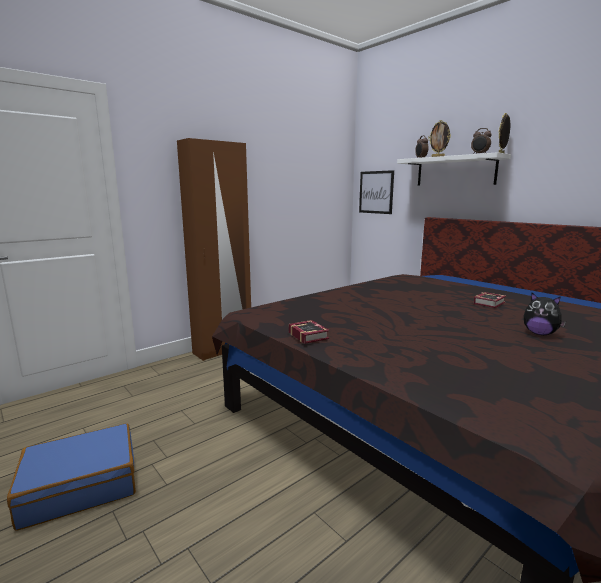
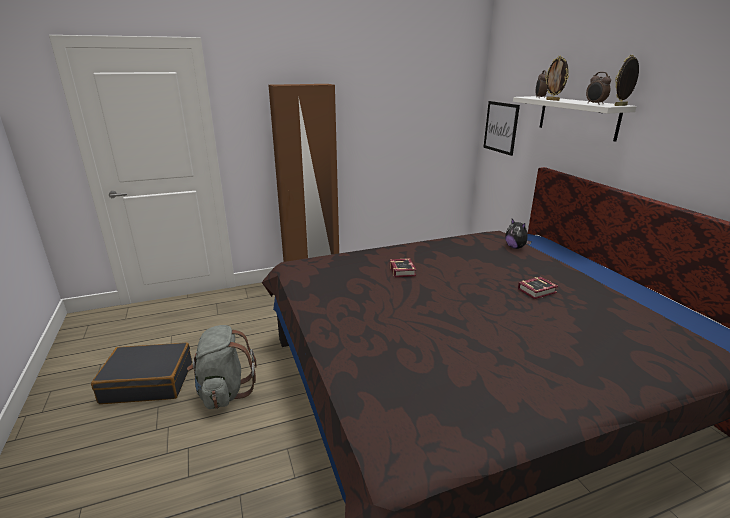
camera: 20 degrees right, 10 degrees up
blue suitcase [7,423,136,531] -> black suitcase [91,342,192,404]
book [289,320,329,344] -> book moved to [390,258,416,277]
plush toy [524,293,566,335] -> plush toy moved to [505,219,532,249]
none -> grey backpack [187,325,257,409]

